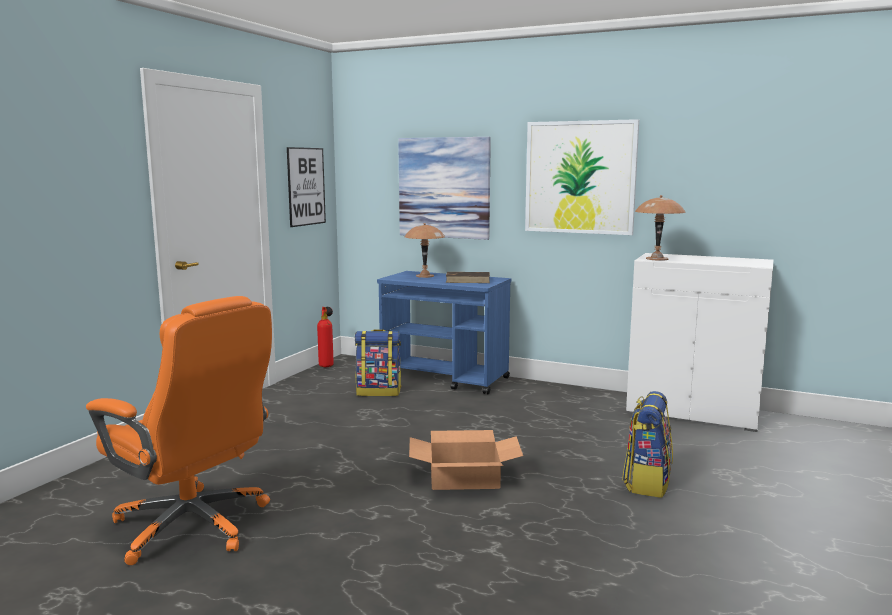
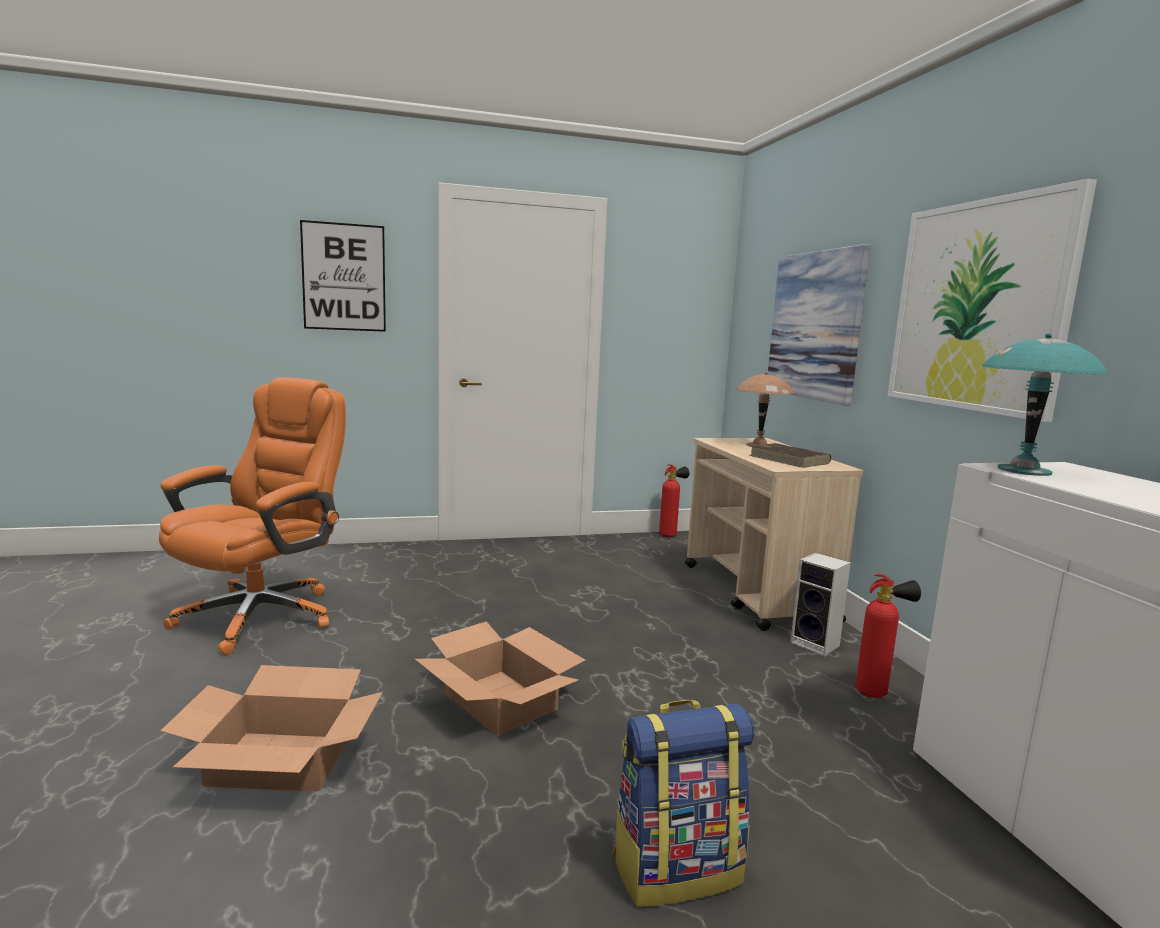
camera: 50 degrees right, 0 degrees up
orange office chair [86,296,272,565] -> orange office chair turned 150 degrees counterclockwise [159,377,346,655]
picture [287,147,326,227] -> picture moved to [300,220,386,332]
backpack [355,329,401,397] -> none
blue cart [377,271,511,394] -> beige cart [685,438,863,631]
brown table lamp [635,195,686,261] -> turquoise table lamp [982,333,1109,476]
none -> cardboard box [161,665,383,792]
none -> speaker [790,553,851,656]
none -> fire extinguisher [855,574,921,698]

